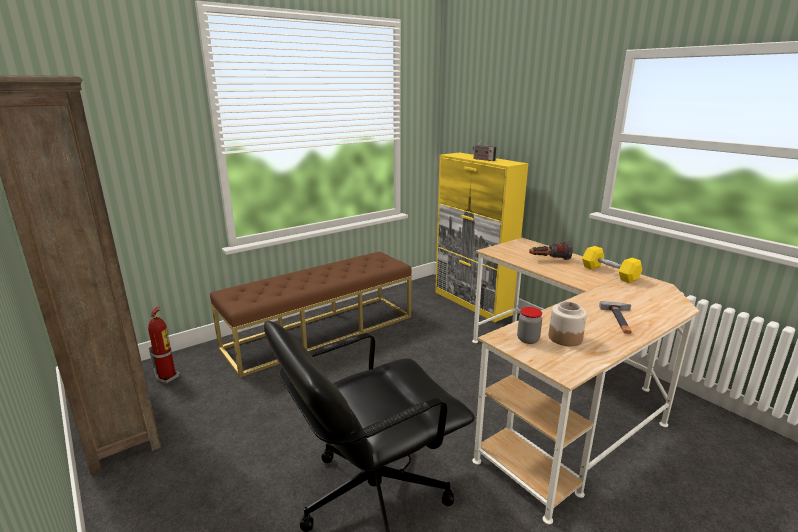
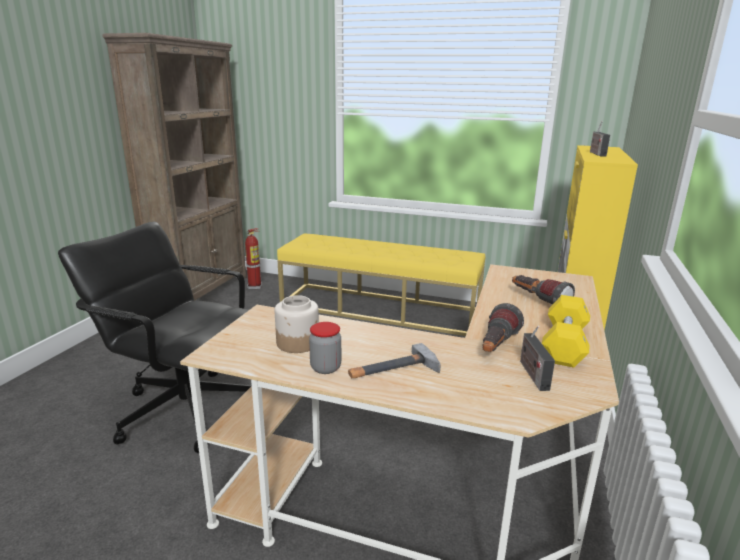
camera: 55 degrees right, 0 degrees up
brown bench [210,251,412,378] -> yellow bench [277,233,485,336]
jar [517,307,542,344] -> jar moved to [309,322,341,374]
none -> flashlight [482,303,524,352]
none -> radio [520,326,555,391]

